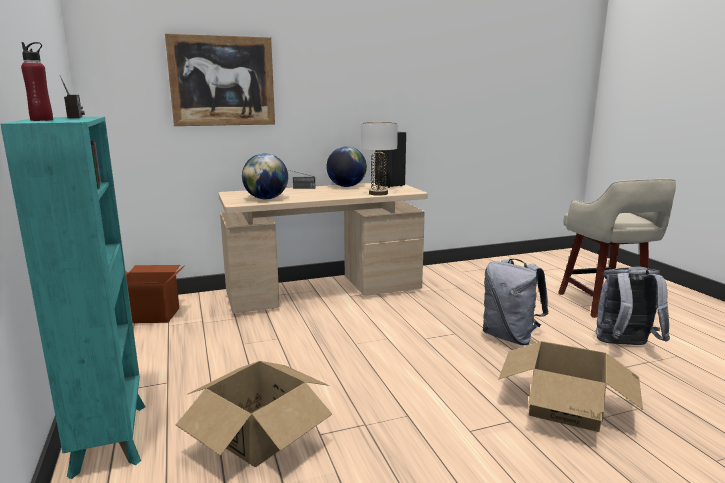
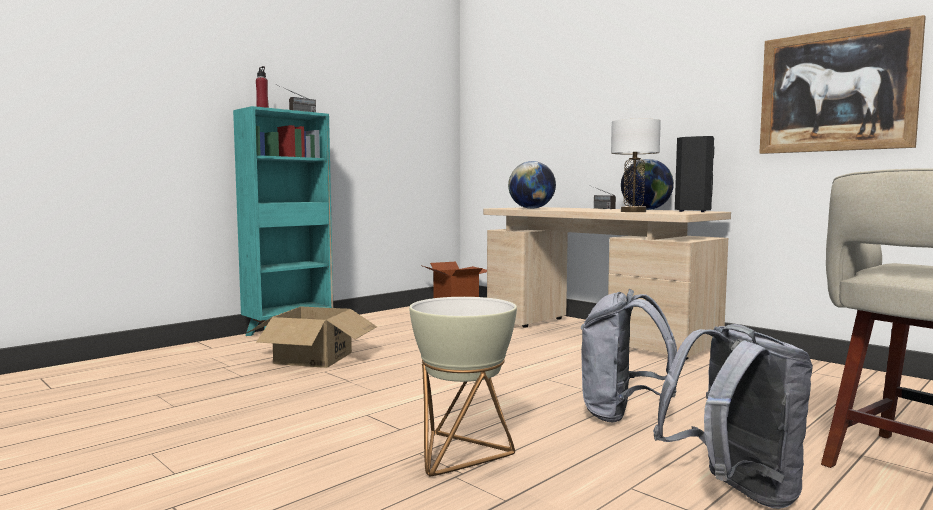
camera: 65 degrees right, 10 degrees down
picture [165,33,275,126] -> picture moved to [759,15,926,154]
cardboard box [498,341,643,432] -> planter [409,297,517,476]

